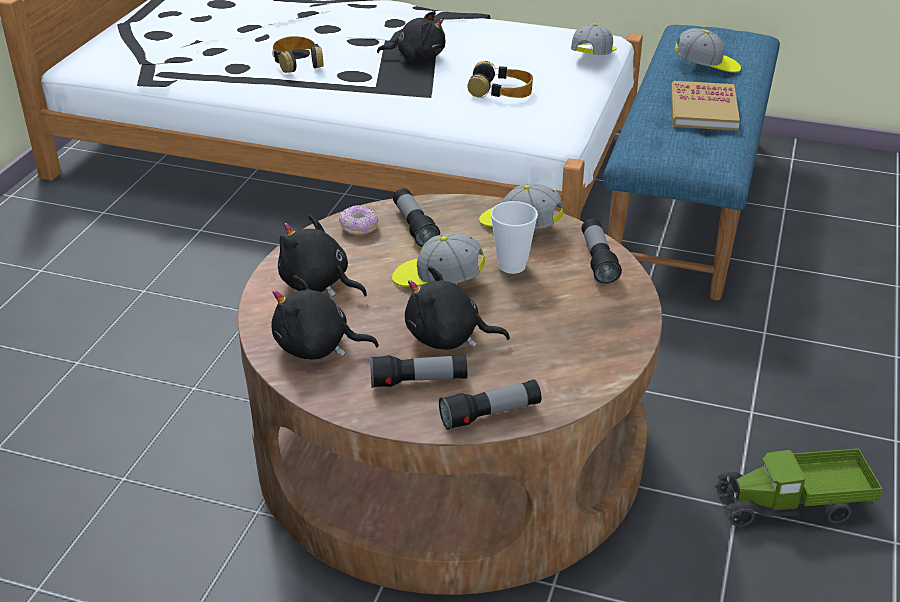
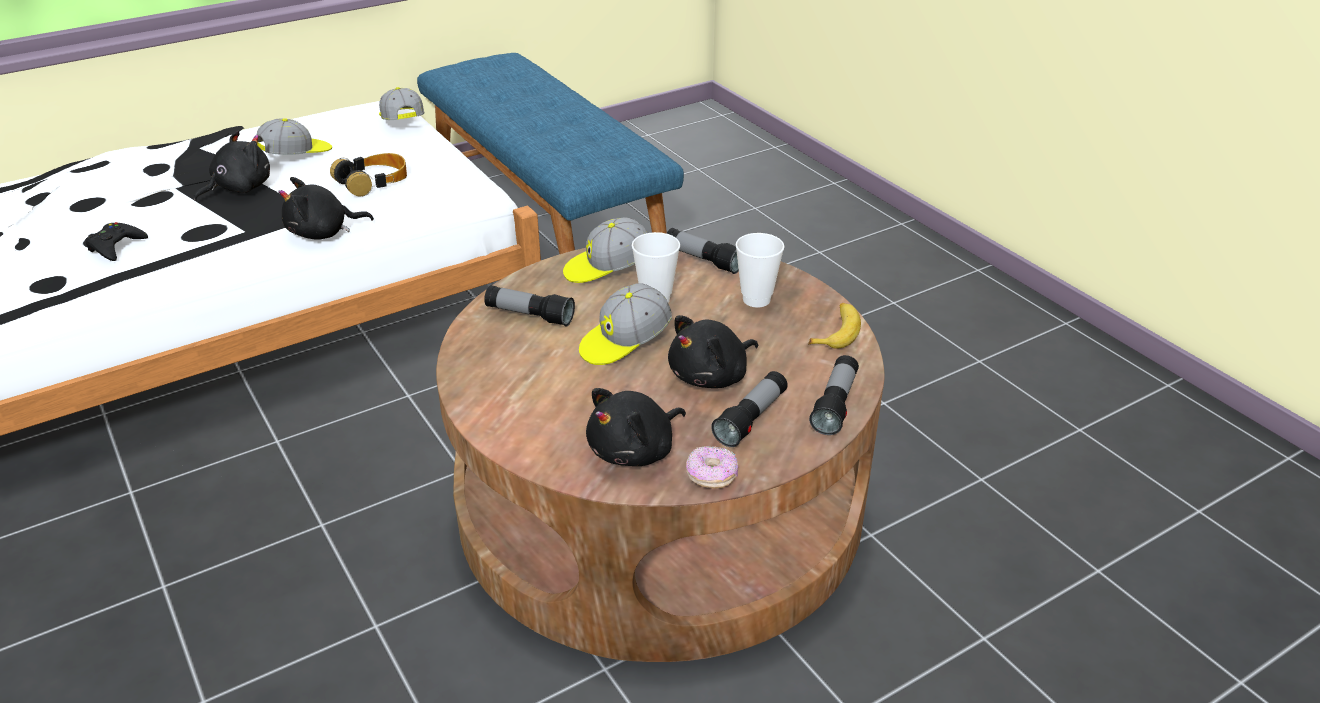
camera: 50 degrees left, 0 degrees up
headphones [272,36,323,73] -> black game controller [85,222,148,261]
black plush toy [278,214,367,297] -> black plush toy moved to [278,177,374,240]
donut [339,205,378,236] -> donut moved to [686,446,738,489]
book [671,81,740,131] -> none
cap [675,28,741,73] -> cap moved to [257,118,332,155]
toy truck [715,448,882,527] -> none
none -> cup [736,233,785,307]
none -> banana [808,303,861,349]

